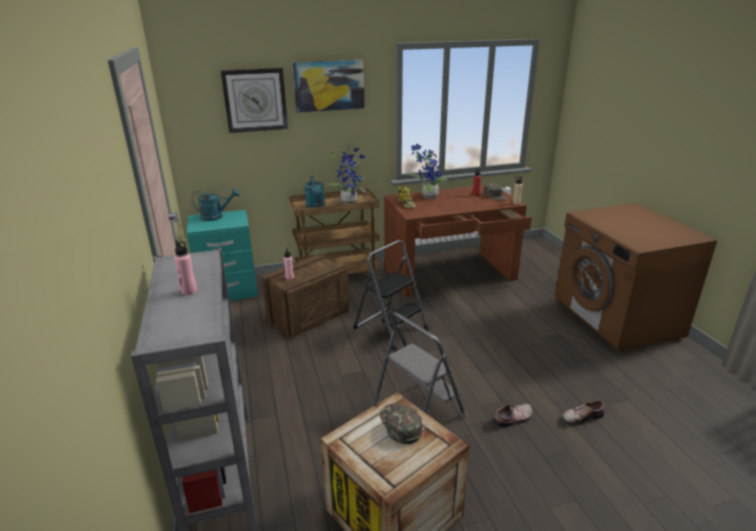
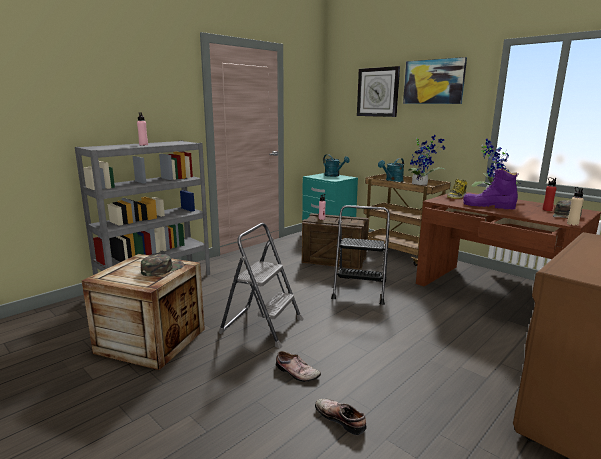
camera: 60 degrees right, 10 degrees down
none -> purple boot [463,168,519,210]

